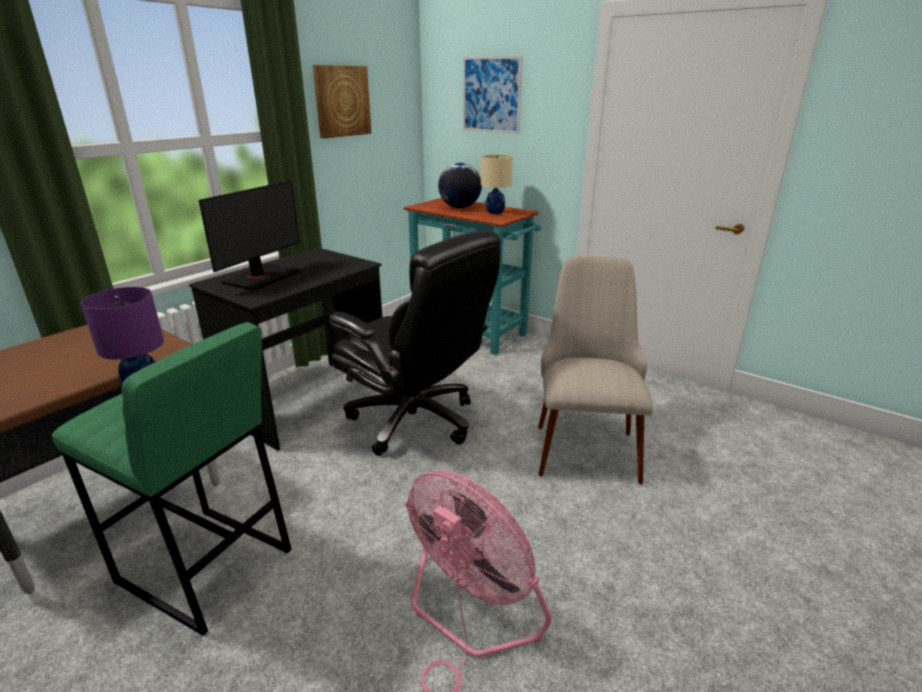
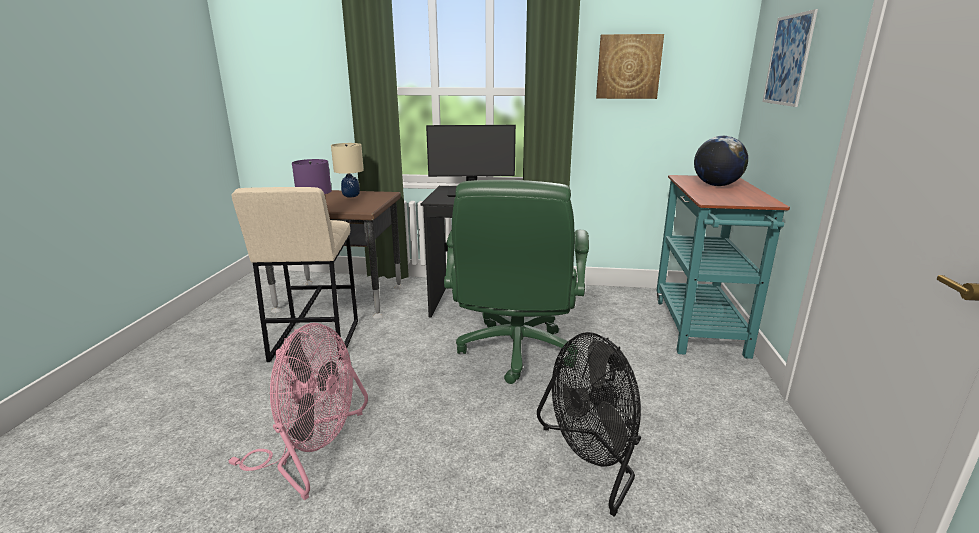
camera: 60 degrees right, 5 degrees down
green stool [52,322,291,636] -> beige stool [232,187,358,362]
black office chair [329,230,501,456] -> green office chair [444,180,589,384]
beige table lamp [481,155,513,214] -> beige table lamp moved to [331,143,364,197]
beige chair [538,256,653,485] -> black fan [537,332,641,517]

